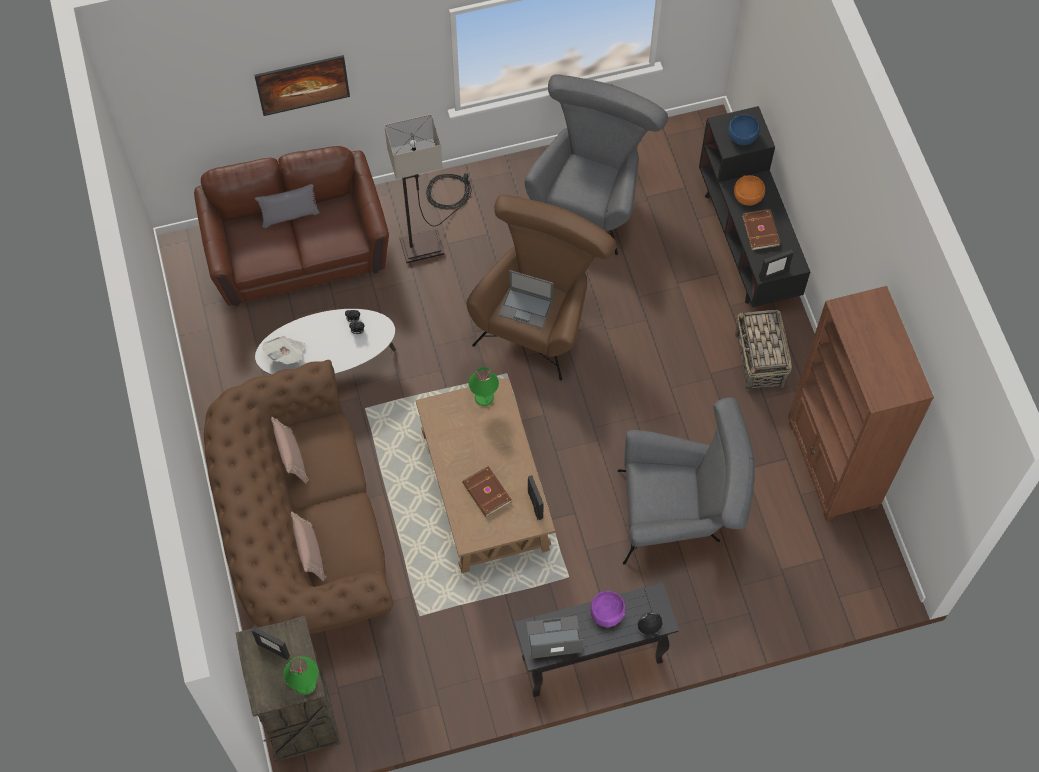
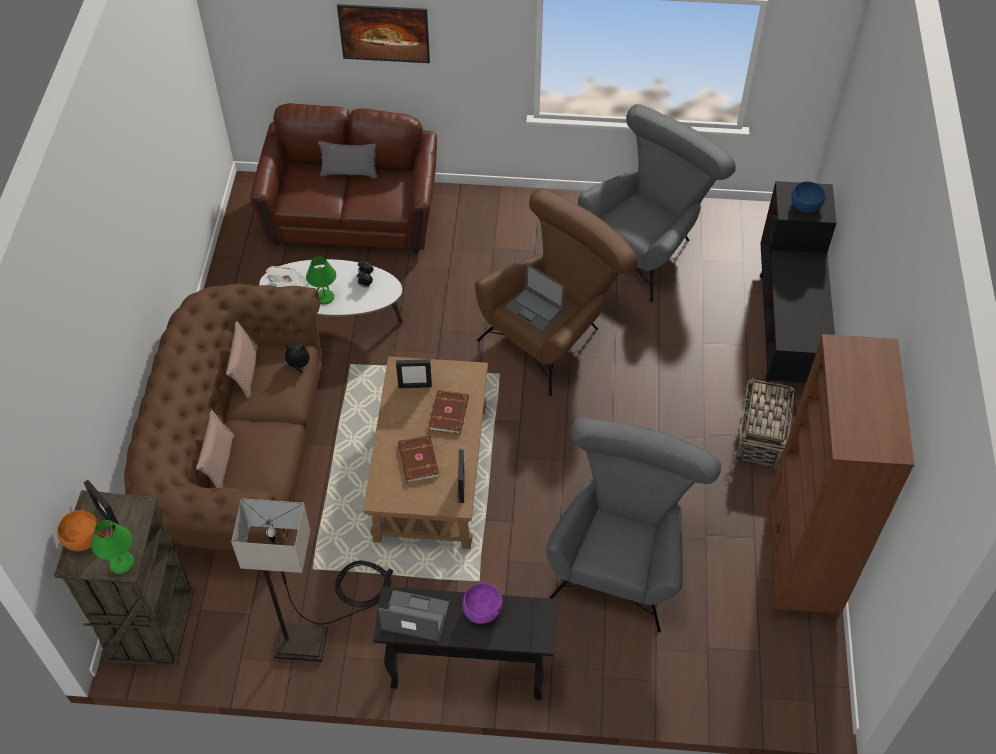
camera: 20 degrees right, 10 degrees down
floor lamp [384,114,471,263] -> floor lamp moved to [231,498,393,662]
green table lamp [469,367,499,406] -> green table lamp moved to [306,256,336,304]
grey armchair [618,397,755,565] -> grey armchair turned 90 degrees counterclockwise [546,417,721,632]
plush toy [638,612,663,639] -> plush toy moved to [282,344,310,373]
orange bowl [734,175,765,206] -> orange bowl moved to [57,509,102,551]
brown book [742,209,780,250] -> brown book moved to [429,390,469,434]
picture frame [759,250,793,281] -> picture frame moved to [396,359,432,388]

